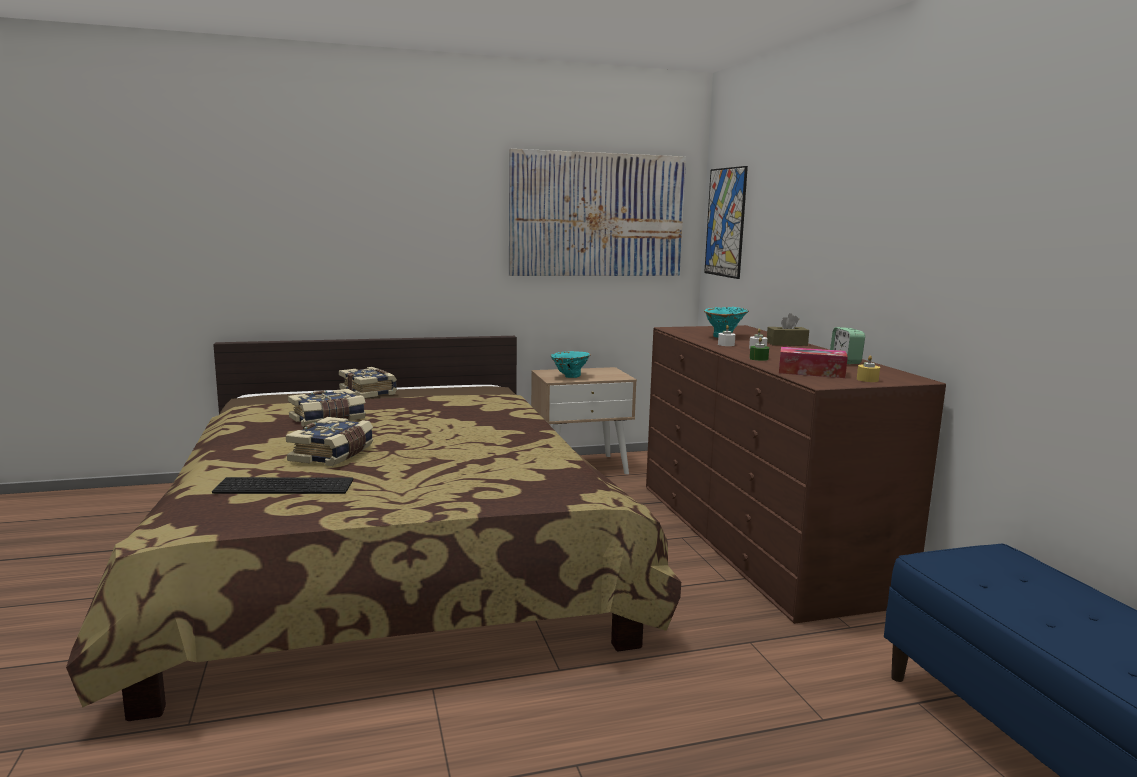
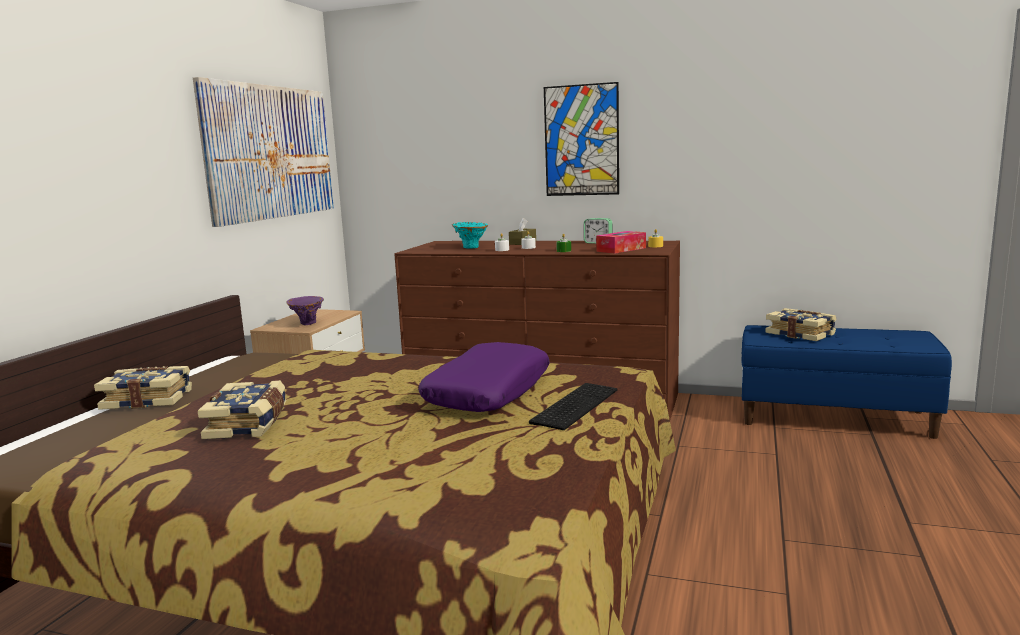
camera: 55 degrees left, 0 degrees up
keyboard [212,477,353,494] -> keyboard moved to [529,383,618,430]
book [286,417,373,466] -> book moved to [765,308,837,341]
turquoise vase [551,351,591,378] -> purple vase [286,296,324,325]
picture [704,166,748,279] -> picture moved to [544,82,619,196]
none -> purple pillow [418,342,550,412]

